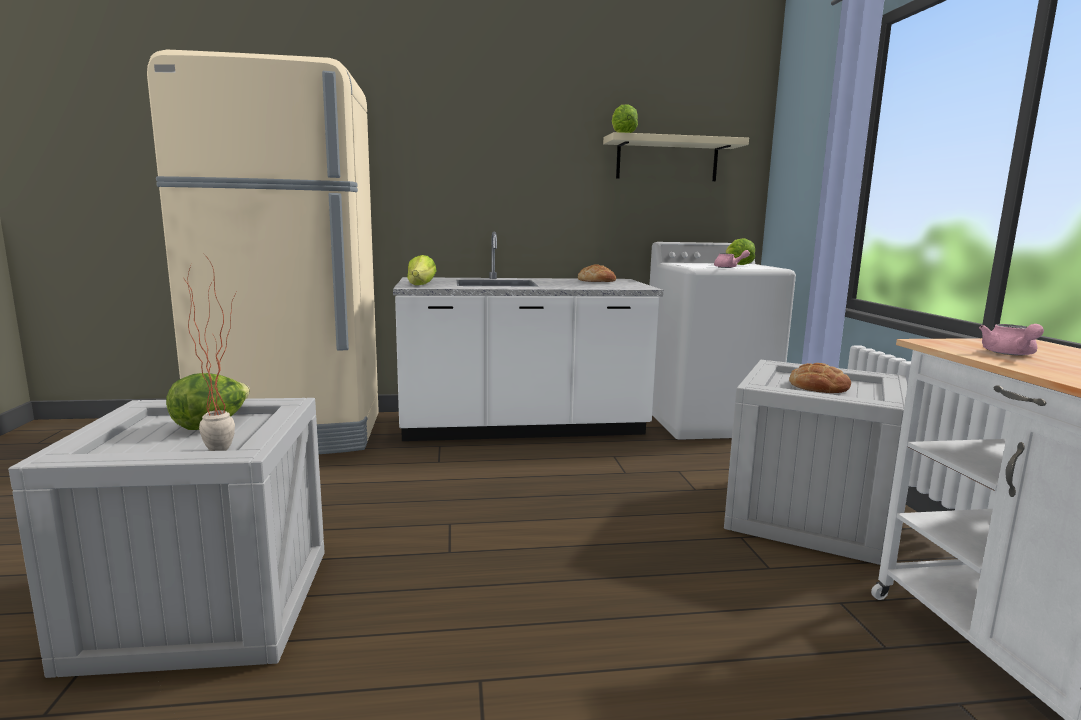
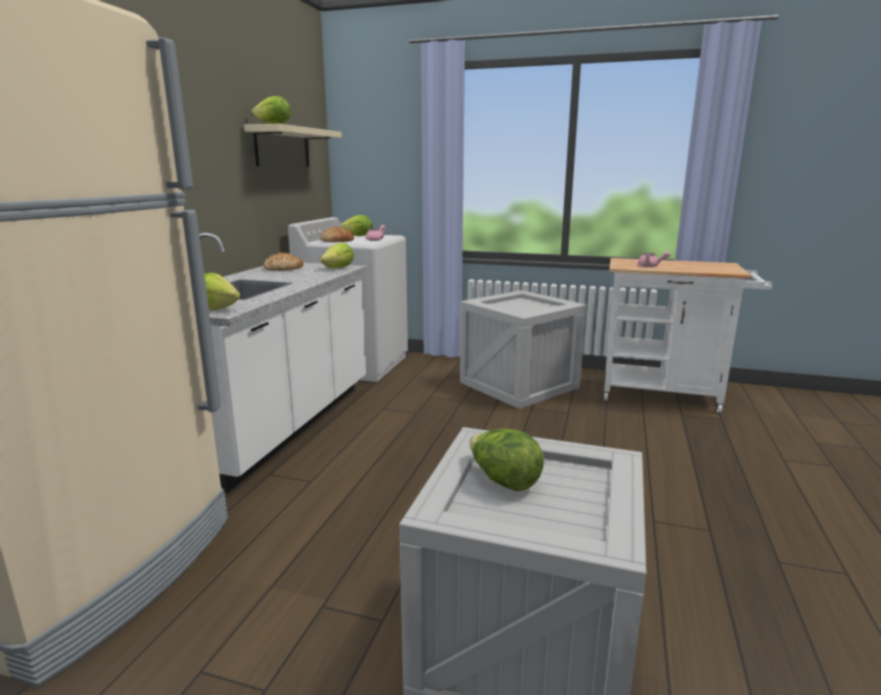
camera: 65 degrees left, 5 degrees up
potted plant [184,253,237,451] -> none
bread [789,363,851,393] -> bread moved to [321,227,354,242]
none -> lettuce [320,243,354,269]

